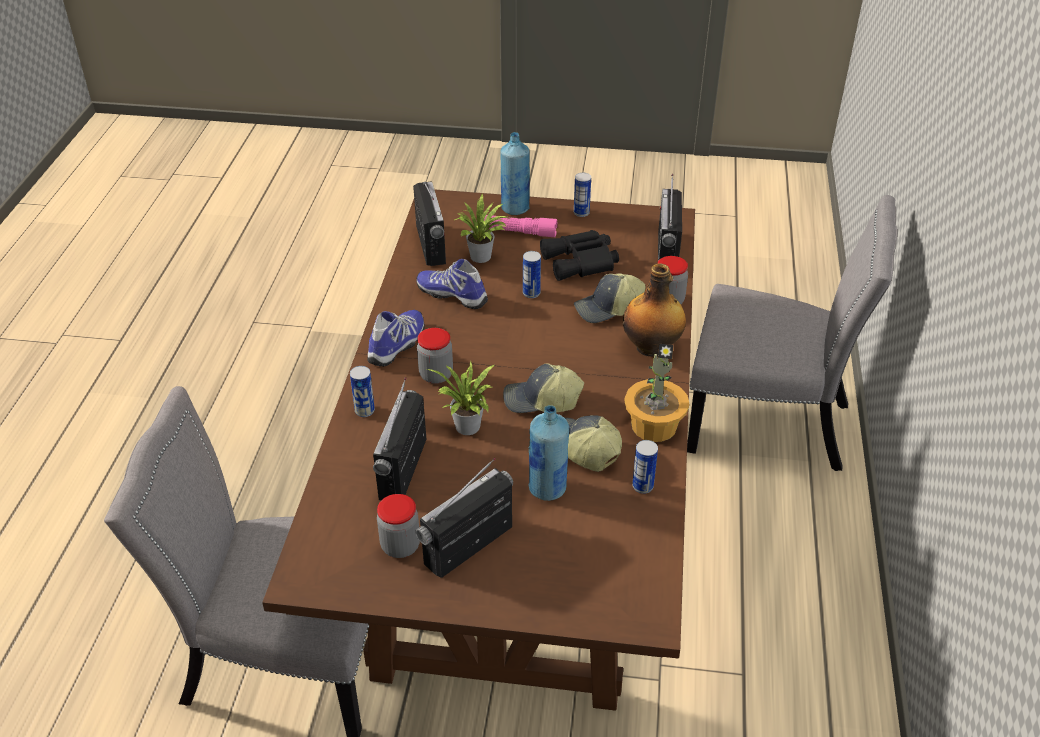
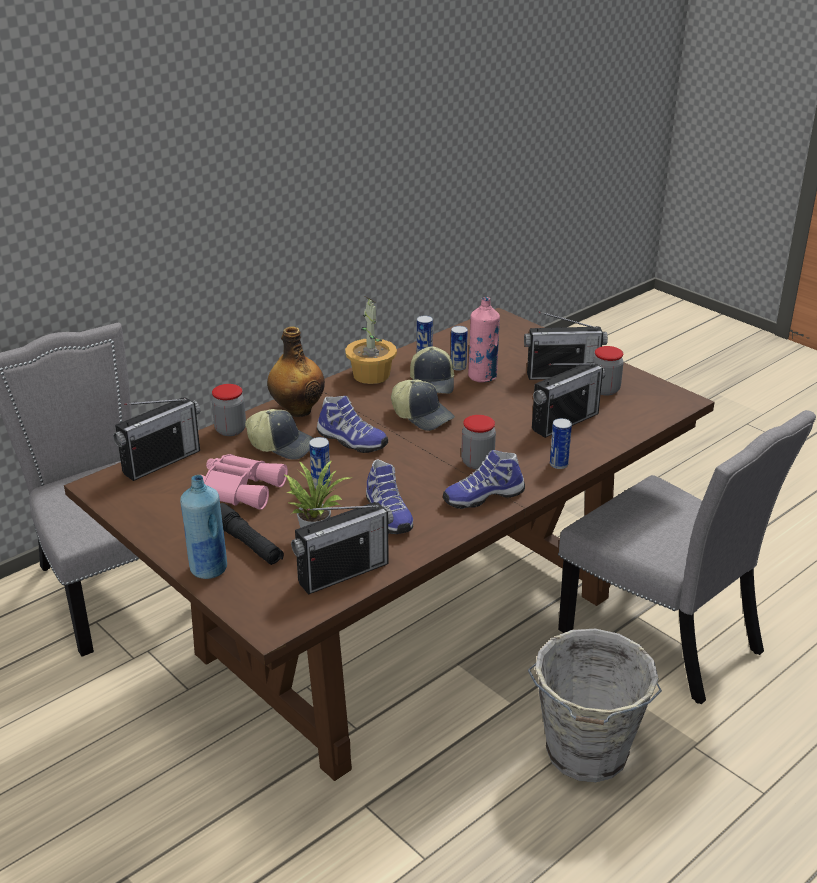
camera: 140 degrees left, 10 degrees down
radio [413,181,446,266] -> radio turned 150 degrees counterclockwise [291,502,393,594]
potted plant [427,361,494,435] -> none
pink flashlight [476,215,557,237] -> black flashlight [220,503,284,565]
blue bottle [528,405,569,501] -> pink bottle [468,297,500,382]
black binoculars [540,230,619,281] -> pink binoculars [202,454,288,510]
can [574,173,591,217] -> can moved to [451,326,468,371]
none -> shoe [317,396,388,453]
none -> grey bucket [528,629,662,782]

